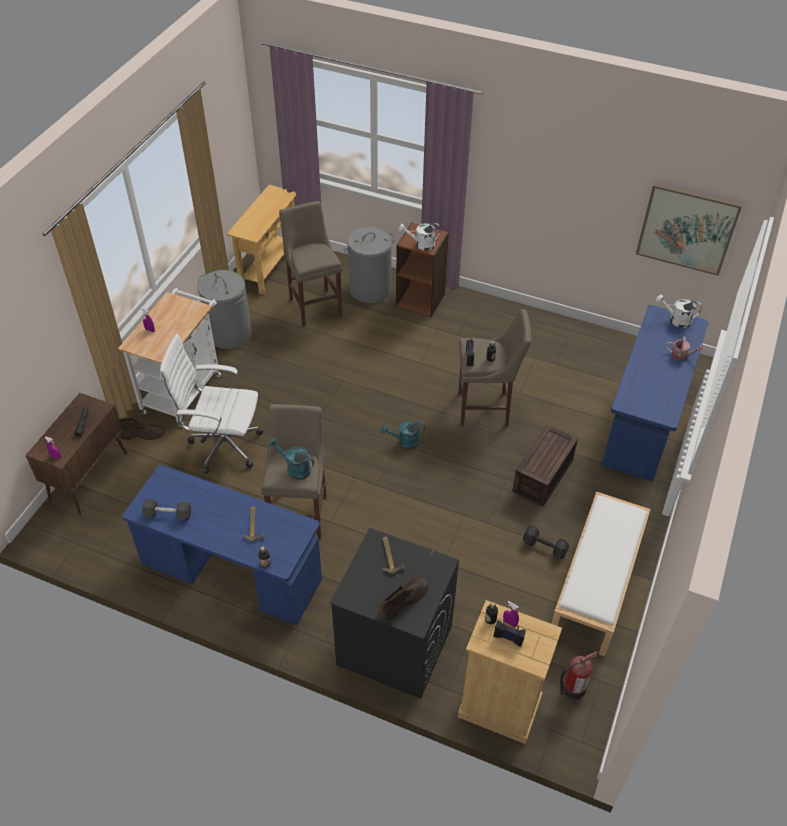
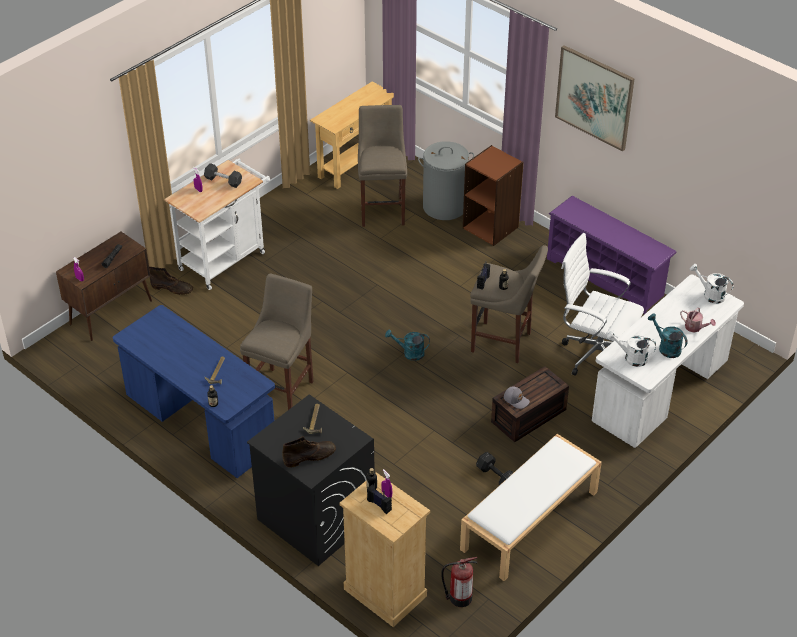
camera: 20 degrees right, 5 degrees down
grey dumbbell [142,499,191,521] -> grey dumbbell moved to [204,163,242,188]
white office chair [160,334,263,474] -> white office chair moved to [561,233,644,375]
grey laundry basket [198,270,252,349] -> none
turquoise watering can [268,438,314,480] -> turquoise watering can moved to [648,313,688,358]
white watering can [399,223,441,251] -> white watering can moved to [607,330,656,367]
blue desk [601,305,708,482] -> white desk [592,274,744,448]
picture [636,184,742,276] -> picture moved to [555,45,635,151]
none -> grey cap [504,386,530,409]
none -> purple shoe rack [547,196,677,314]

